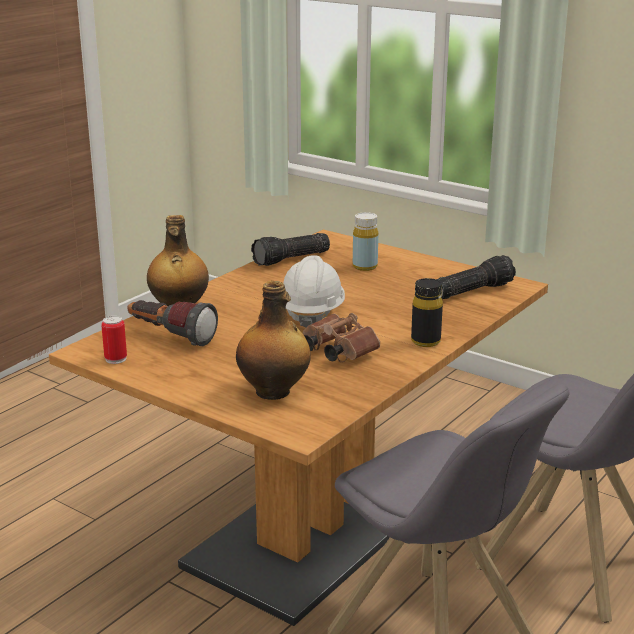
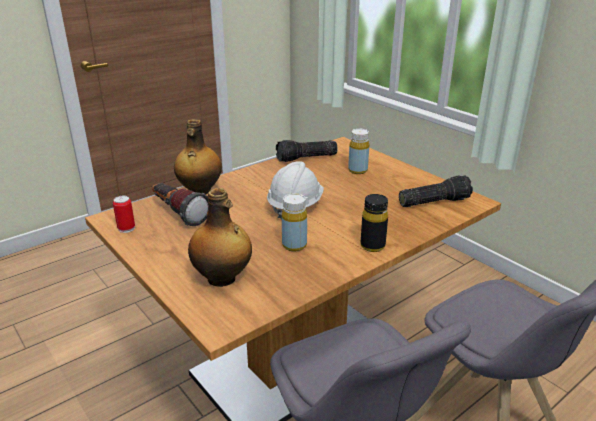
camera: 15 degrees right, 5 degrees up
brown binoculars [303,313,380,363] -> yellow bottle [282,193,307,252]

